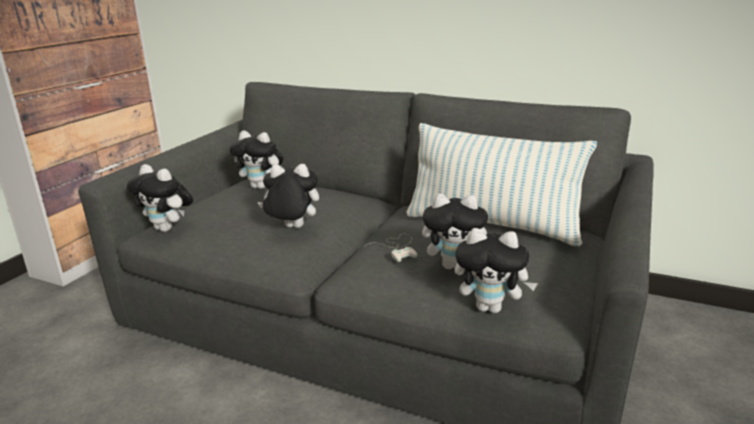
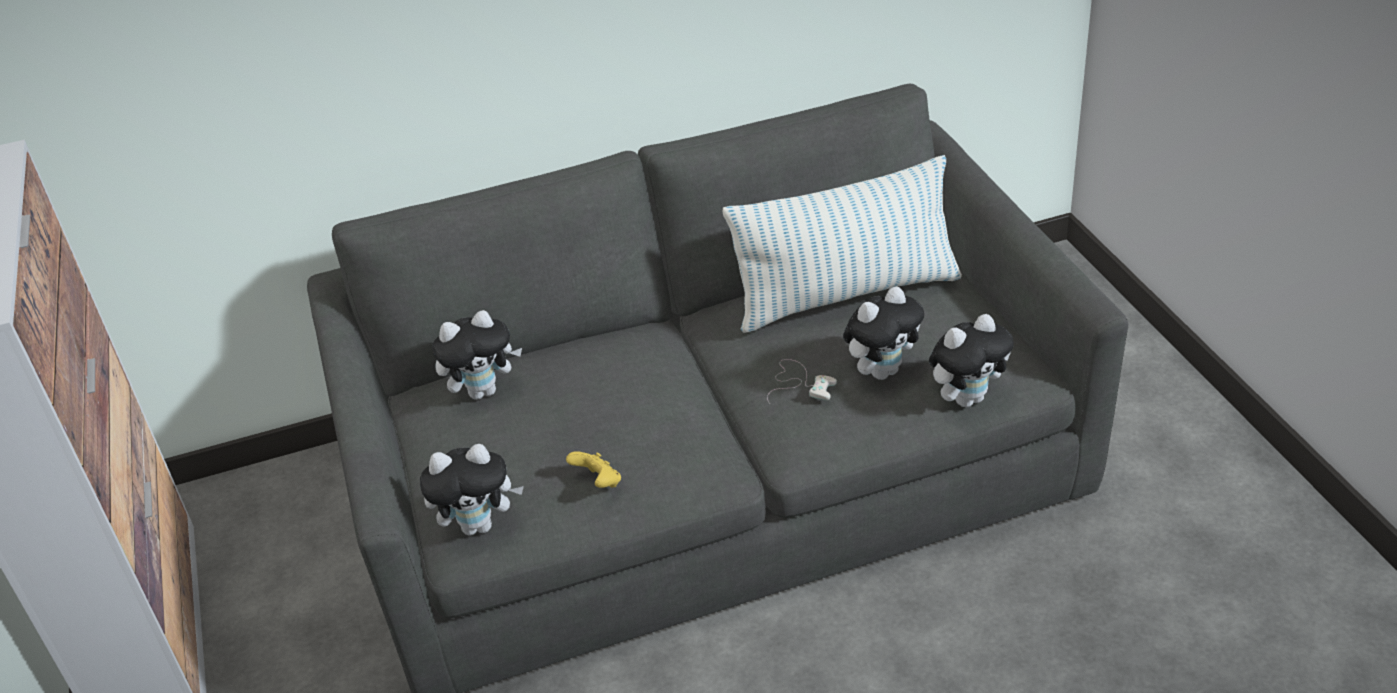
camera: 40 degrees left, 15 degrees up
plush toy [258,164,319,228] -> none
none -> yellow game controller [566,451,621,488]

